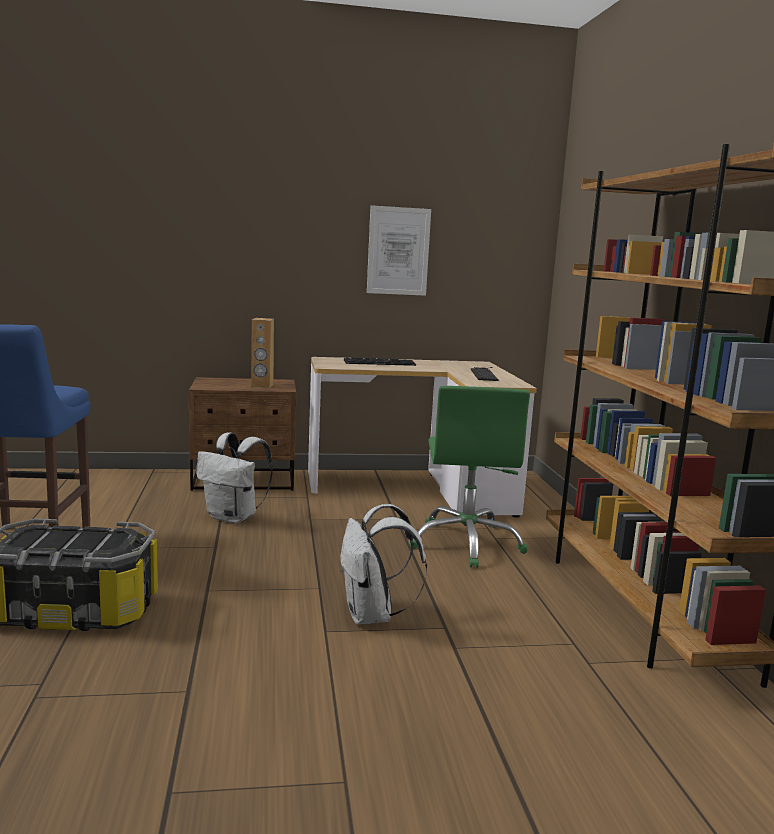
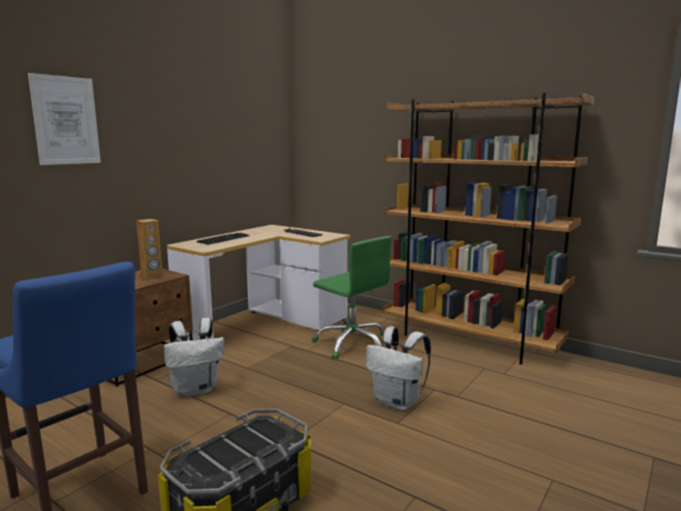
camera: 45 degrees left, 0 degrees up
picture [367,205,431,296] -> picture moved to [28,73,101,165]

